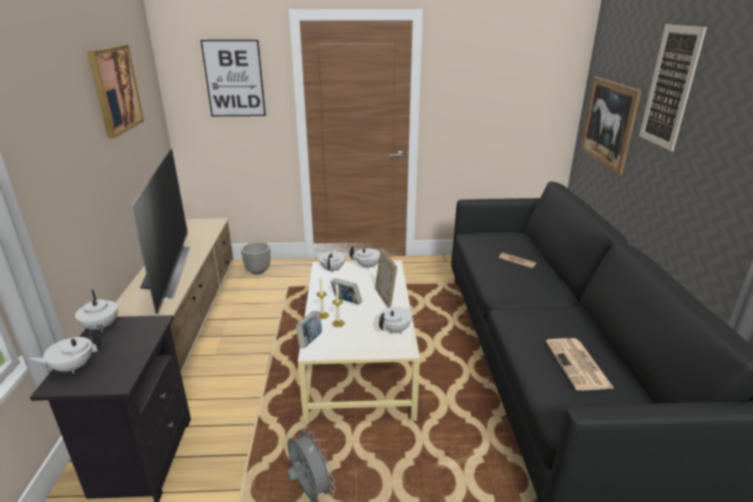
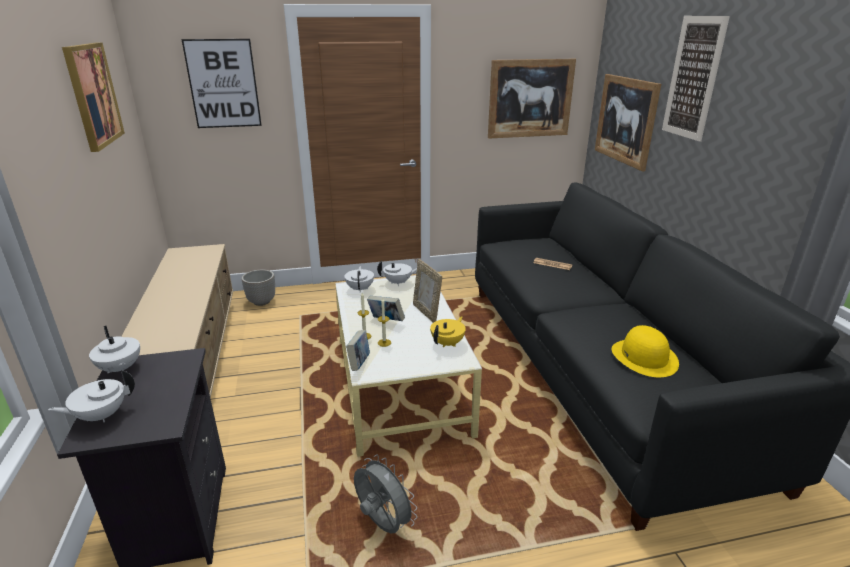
camera: 10 degrees left, 0 degrees up
television [131,149,191,314] -> none
white teapot [379,306,413,334] -> yellow teapot [430,316,466,348]
newspaper [546,338,614,390] -> yellow hat [612,325,679,377]
none -> picture [488,59,576,139]

